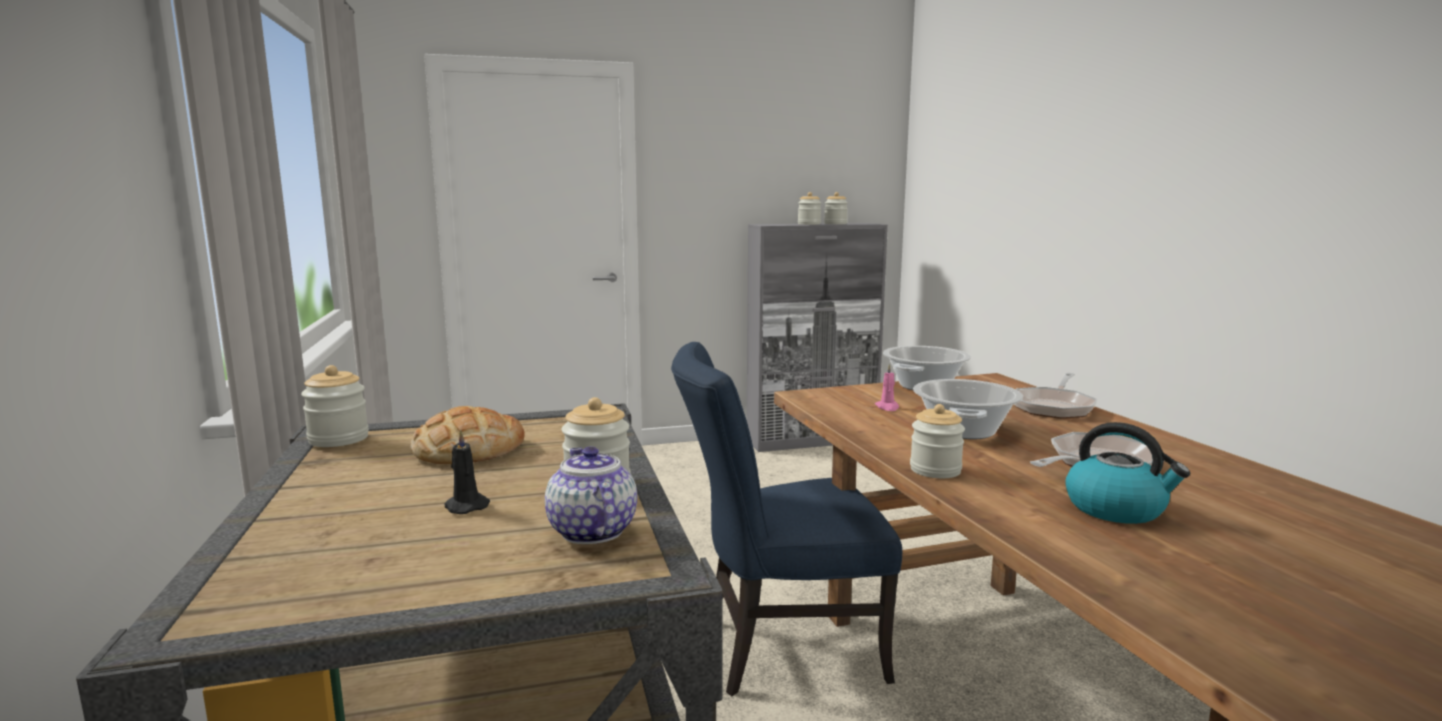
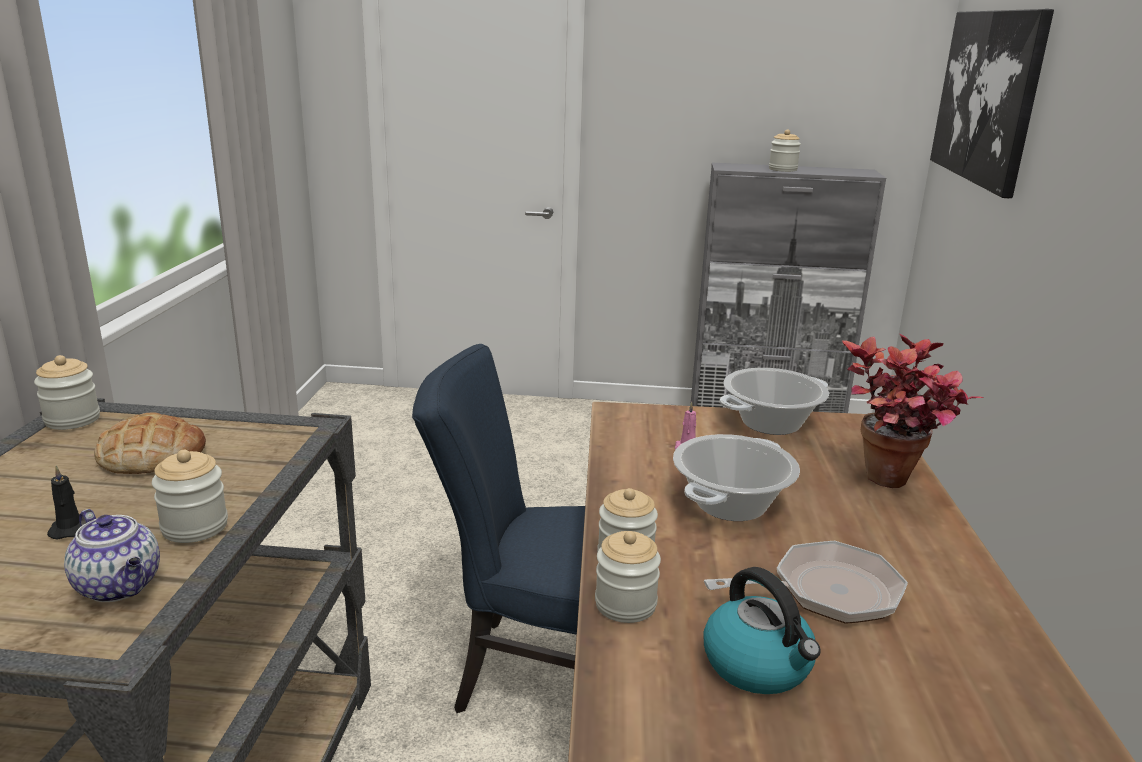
camera: 20 degrees right, 10 degrees up
teapot [545,447,637,544] -> teapot turned 135 degrees clockwise [64,509,160,602]
jar [824,192,848,224] -> jar moved to [595,531,661,623]
frying pan [1014,372,1097,419] -> potted plant [842,334,983,488]
none -> picture [930,9,1054,198]

